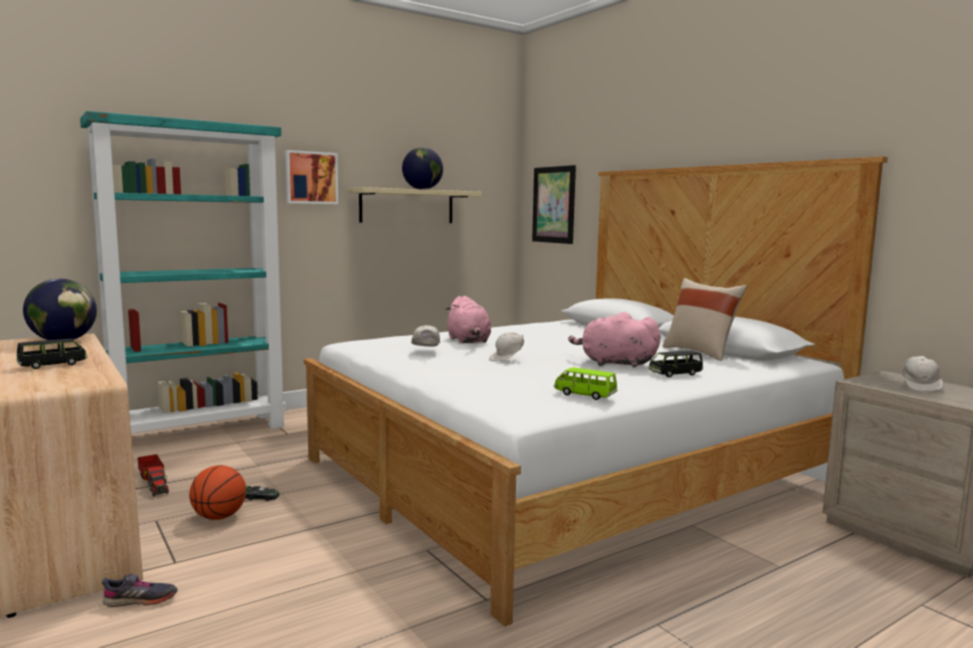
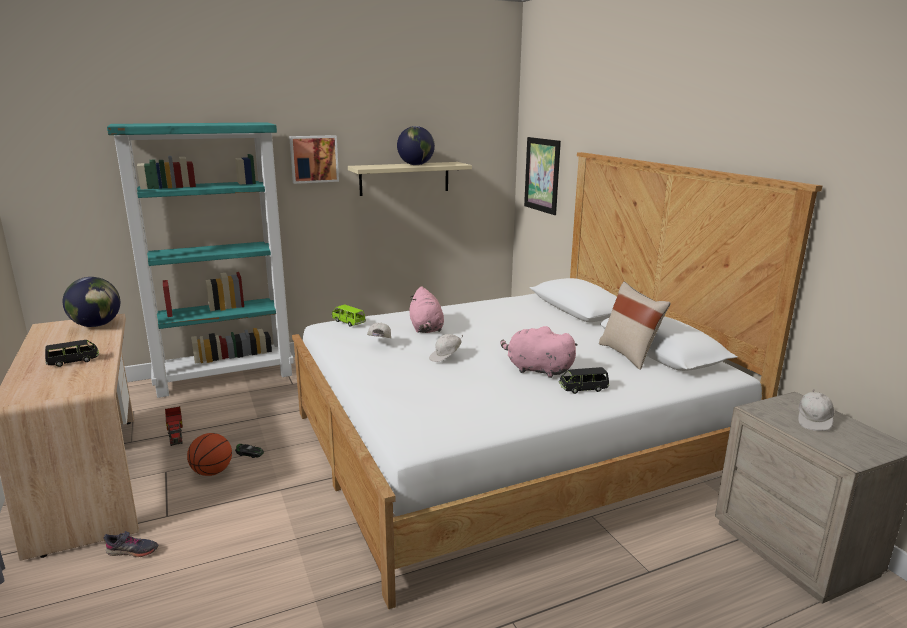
camera: 10 degrees right, 10 degrees up
green toy car [554,367,618,400] -> green toy car moved to [331,305,366,327]

